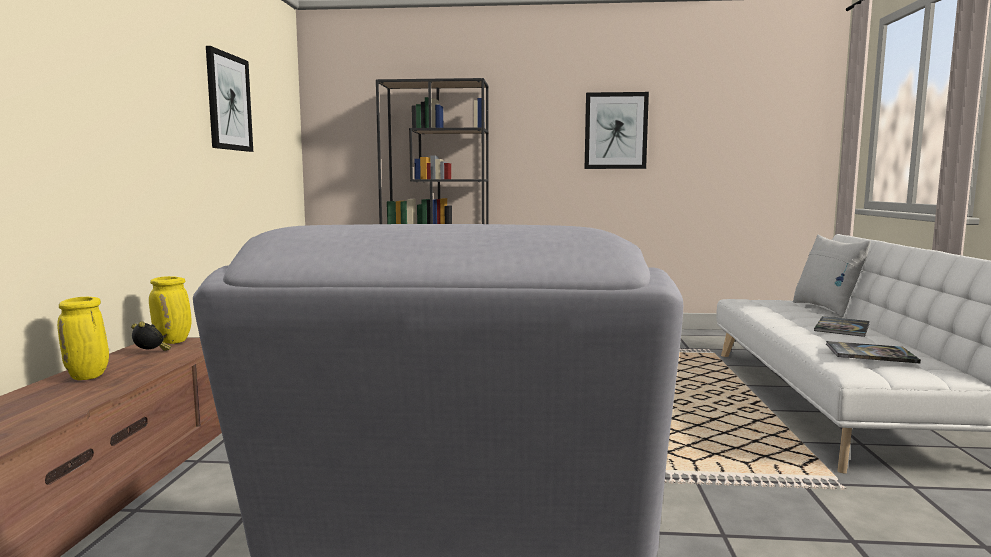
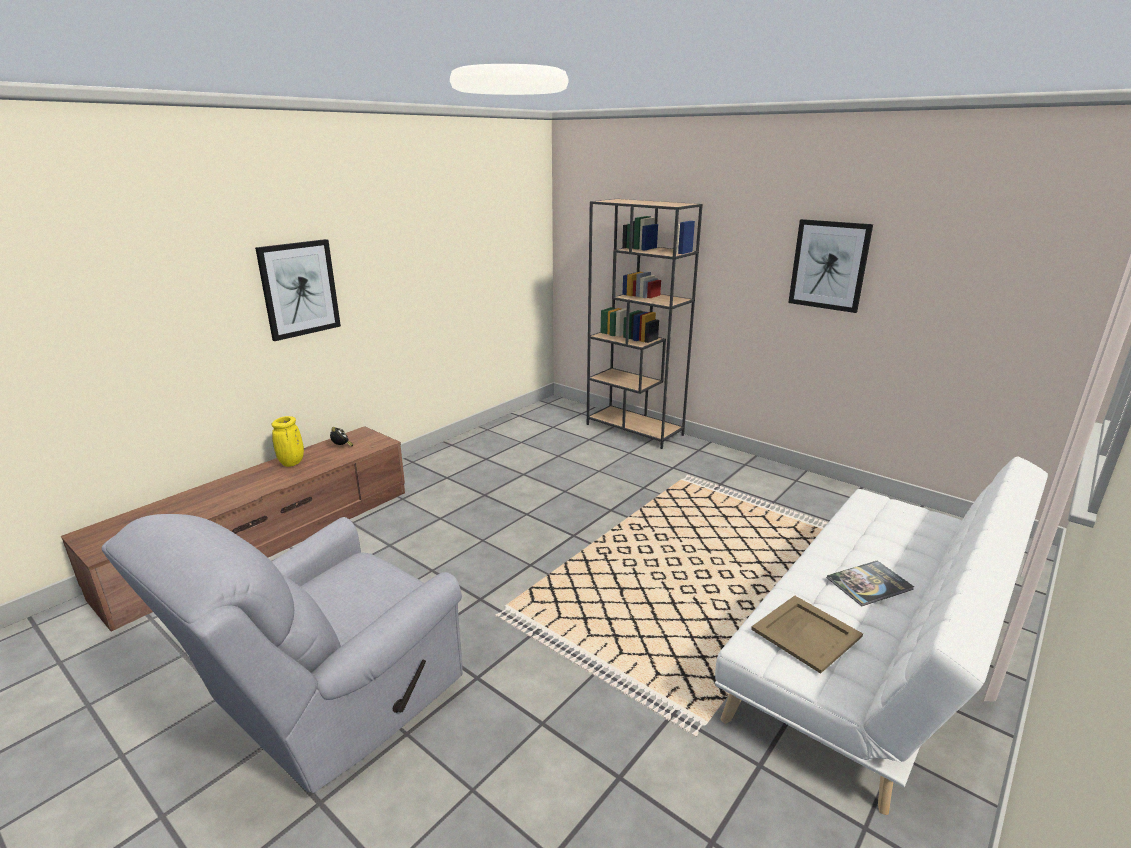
camera: 35 degrees right, 15 degrees up
yellow vase [149,276,191,344] -> none
picture [206,46,253,152] -> picture moved to [255,239,341,341]
grey pillow [793,235,871,318] -> none
book [826,341,921,364] -> beige tray [751,596,863,674]

